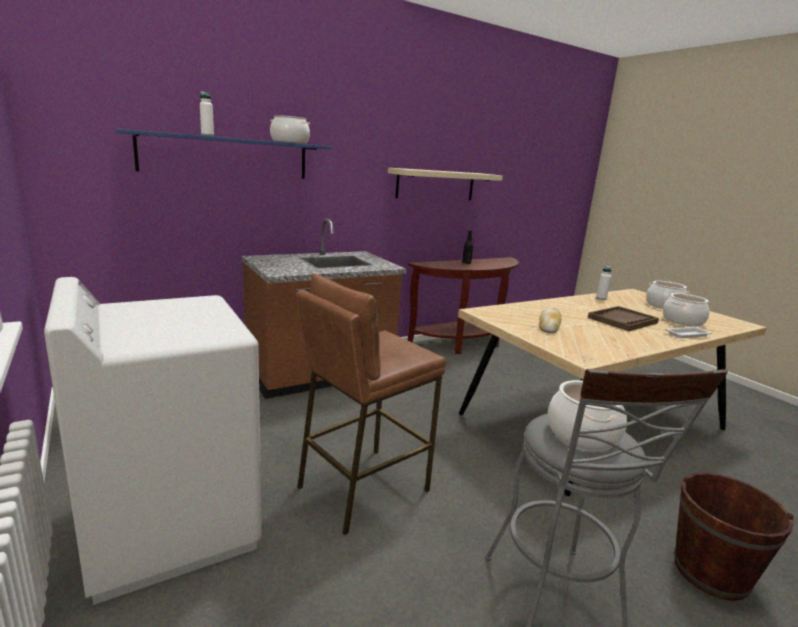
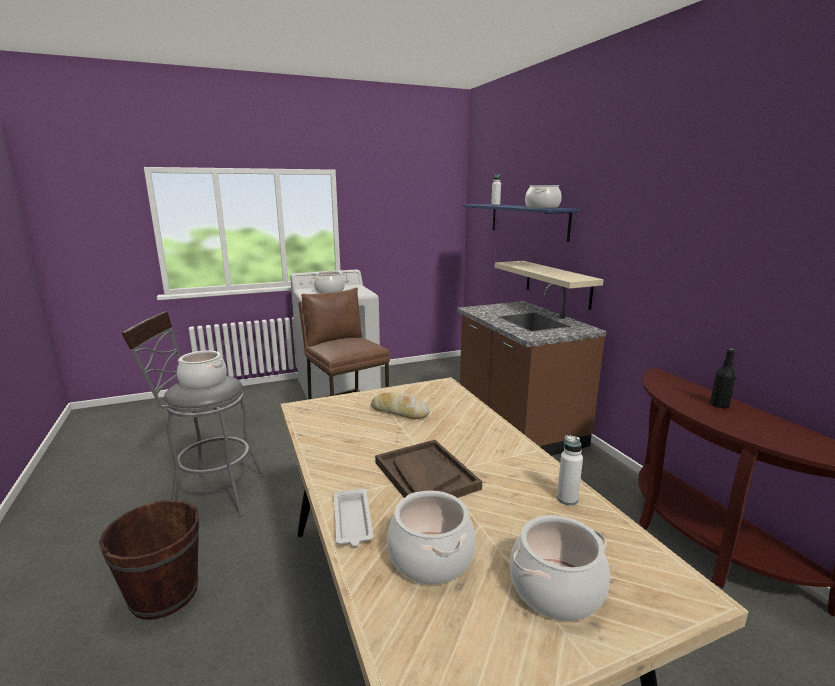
camera: 100 degrees right, 0 degrees up
beige shelf [388,168,503,200] -> beige shelf moved to [494,261,604,310]
none -> cooking pot [313,271,345,293]

